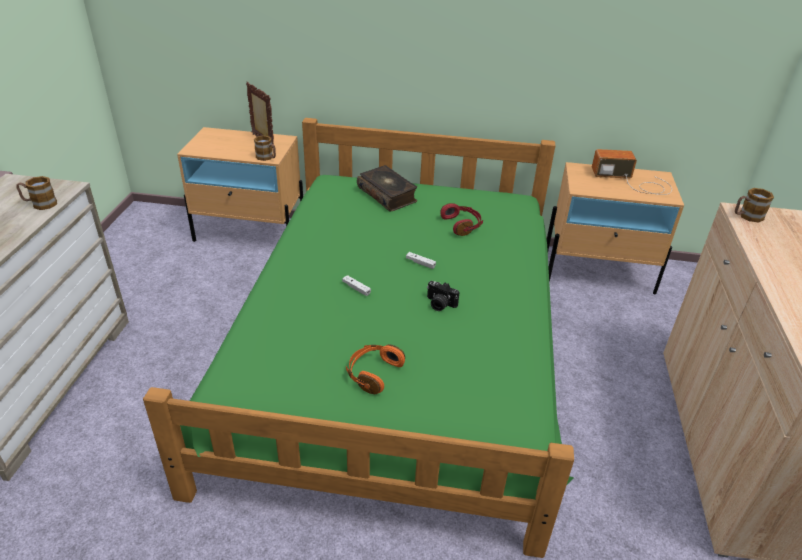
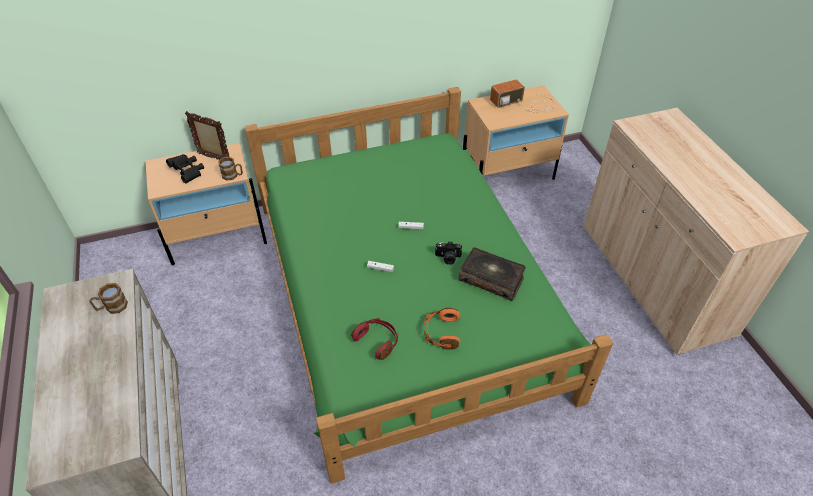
camera: 25 degrees left, 10 degrees up
book [357,165,417,212] -> book moved to [459,247,526,301]
red headphones [440,203,483,236] -> red headphones moved to [351,318,398,360]
mug [735,188,774,223] -> none
none -> black binoculars [166,154,204,183]

